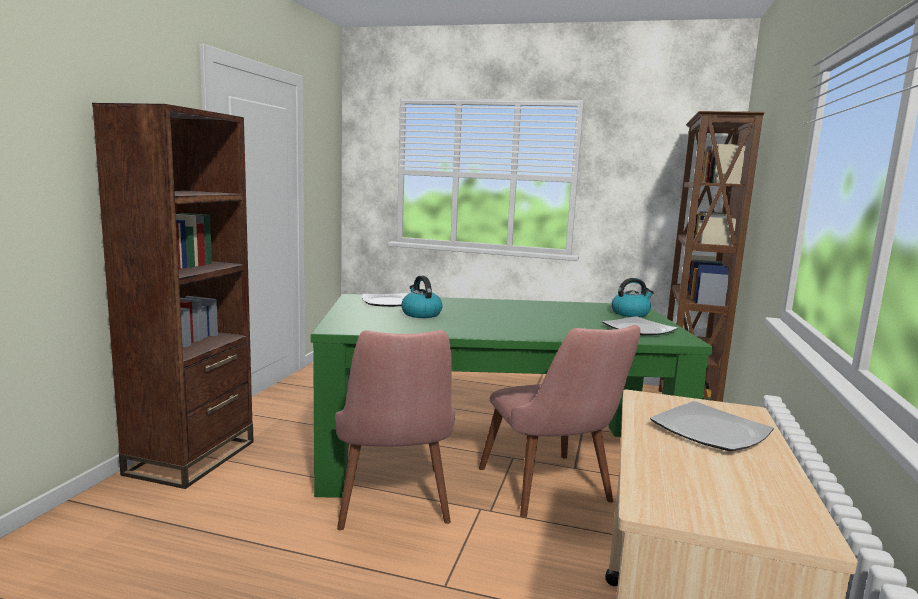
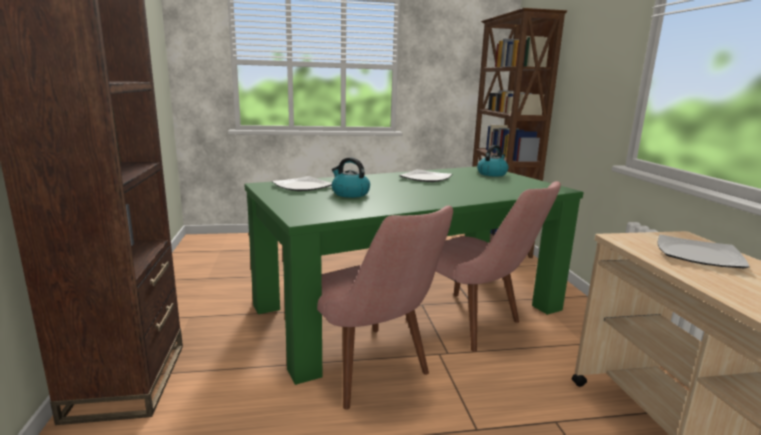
camera: 25 degrees left, 5 degrees up
plate [602,316,678,335] -> plate moved to [399,169,452,182]

